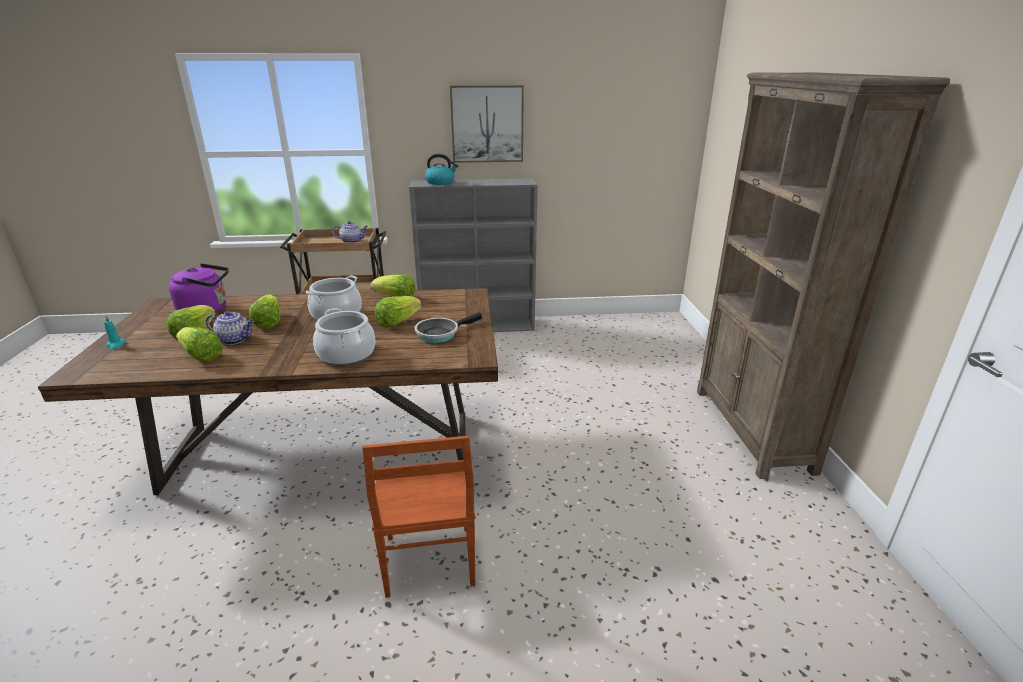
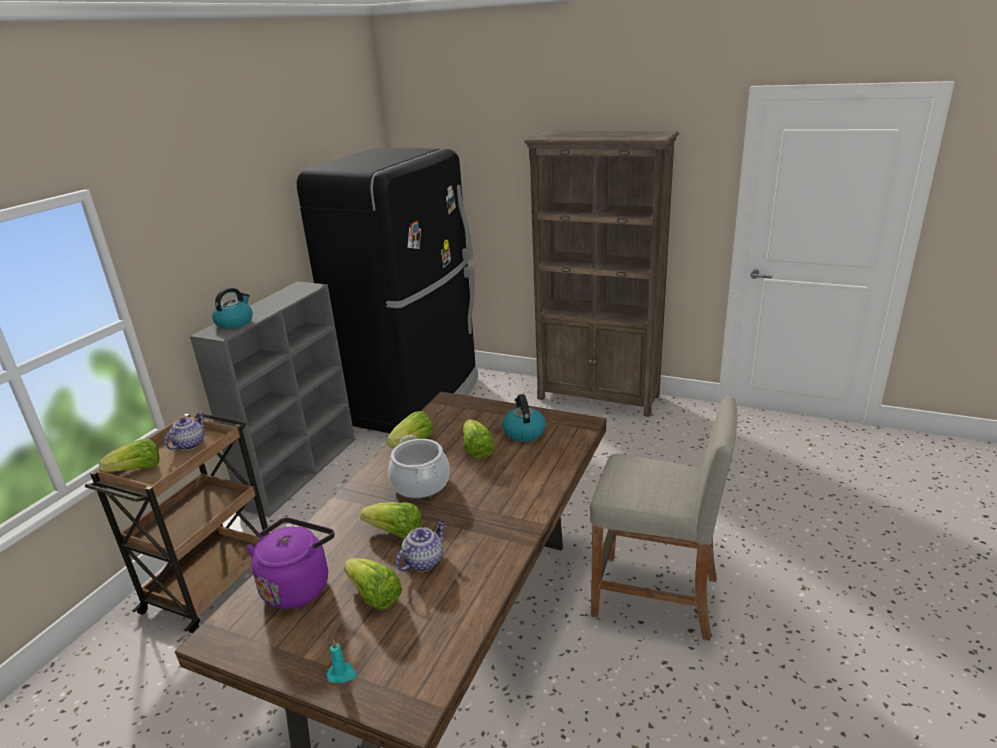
camera: 60 degrees left, 0 degrees up
lettuce [176,327,223,362] -> lettuce moved to [99,439,159,472]
cooking pot [313,308,375,365] -> none
brown chair [363,436,475,598] -> beige stool [590,396,738,641]
frying pan [415,312,482,343] -> kettle [502,394,546,442]
picture [450,85,524,163] -> none
none -> black fridge [297,148,478,433]

